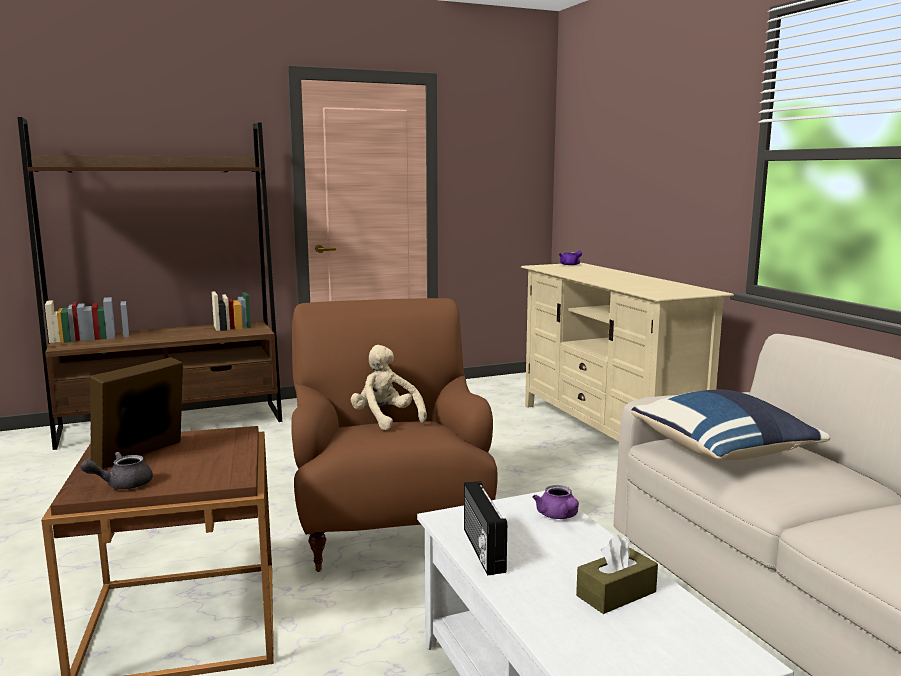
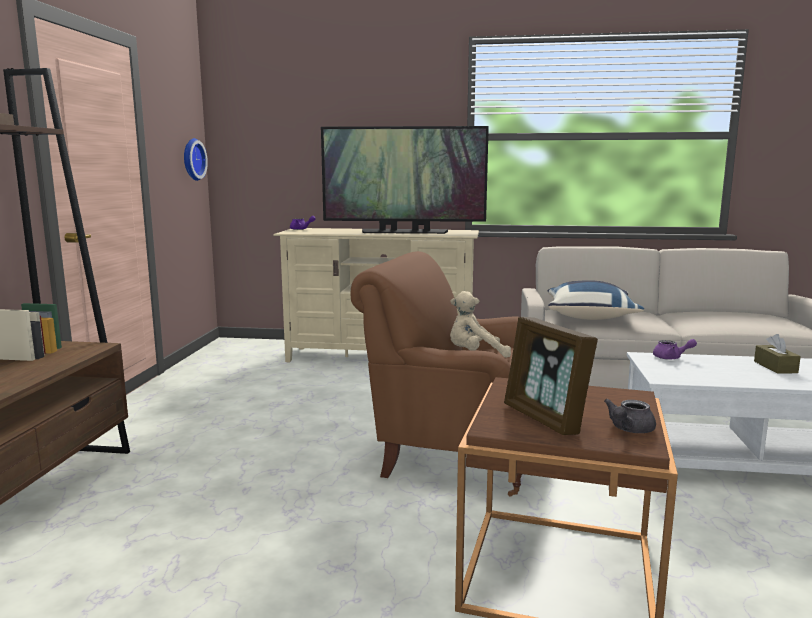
camera: 60 degrees left, 0 degrees up
grey teapot [80,452,153,489] -> grey teapot turned 45 degrees clockwise [604,399,656,433]
radio [464,481,507,575] -> none
none -> wall clock [184,138,208,181]
none -> television [321,126,489,234]

